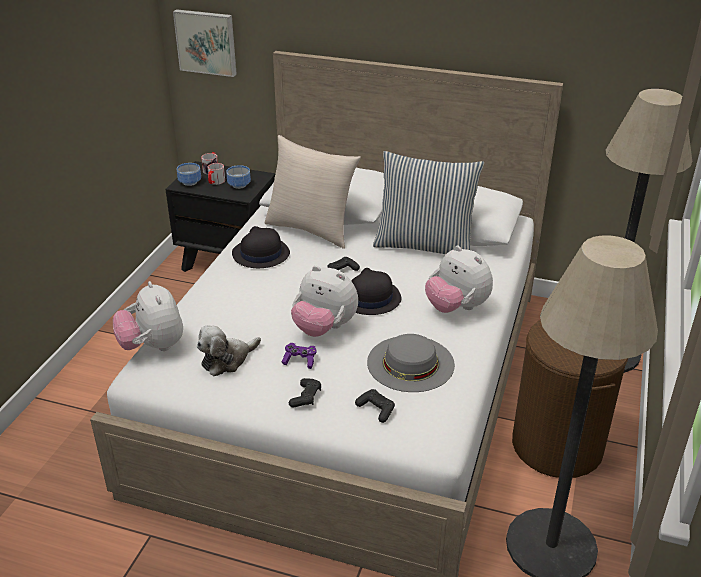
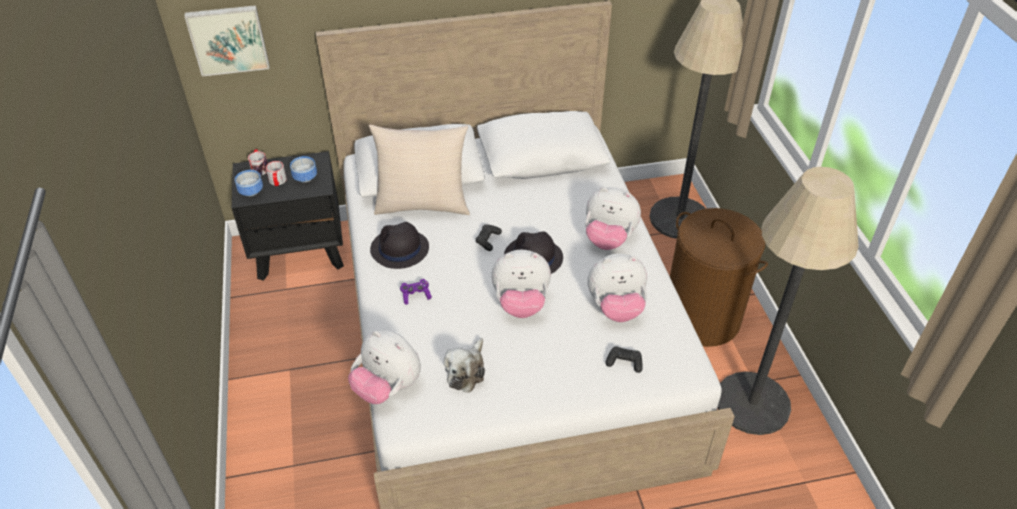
camera: 30 degrees left, 10 degrees up
purple game controller [282,343,317,369] -> purple game controller moved to [400,279,432,305]
black game controller [289,378,321,407] -> none
grey hat [367,334,455,392] -> plush toy [587,254,647,322]
pillow [373,151,484,254] -> none

